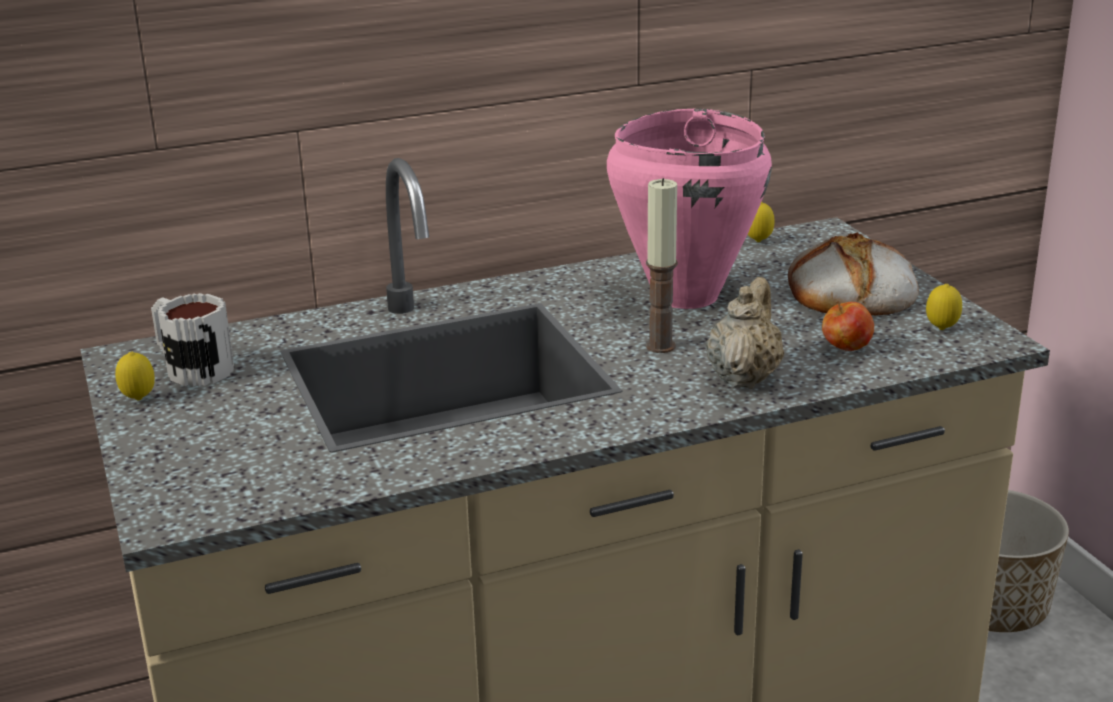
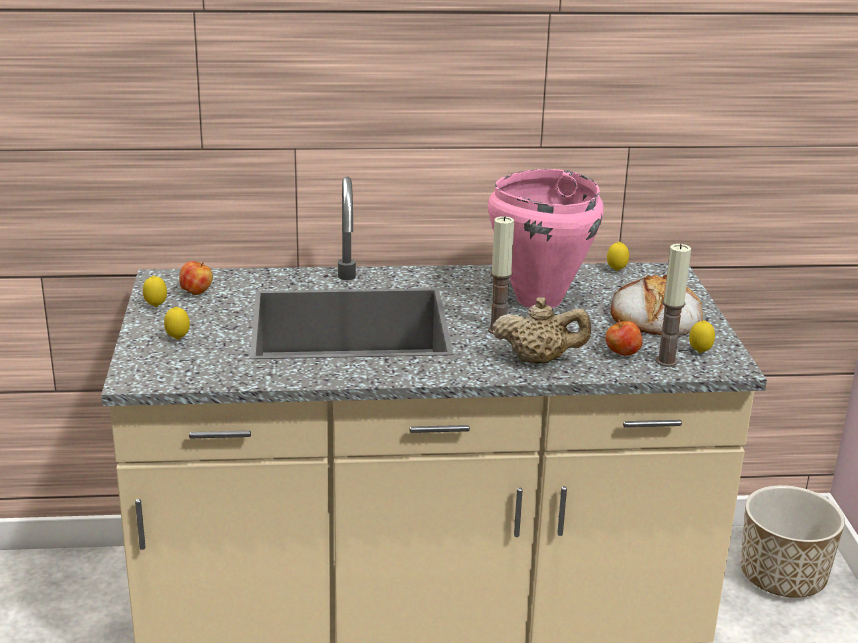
camera: 15 degrees right, 0 degrees up
mug [151,293,234,387] -> apple [179,261,213,295]
beige teapot [706,277,785,389] -> beige teapot turned 60 degrees clockwise [492,297,591,364]
none -> lemon [164,307,190,340]
none -> candle [656,244,691,367]

